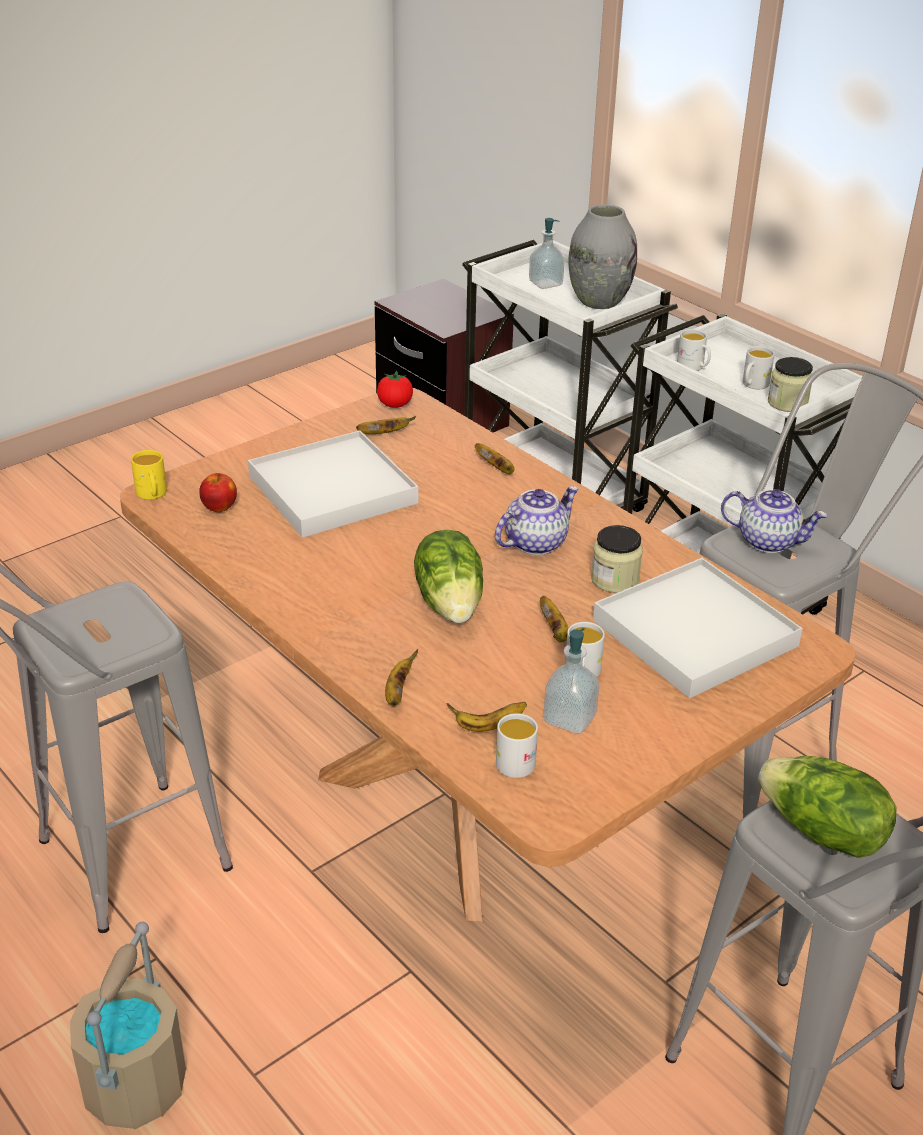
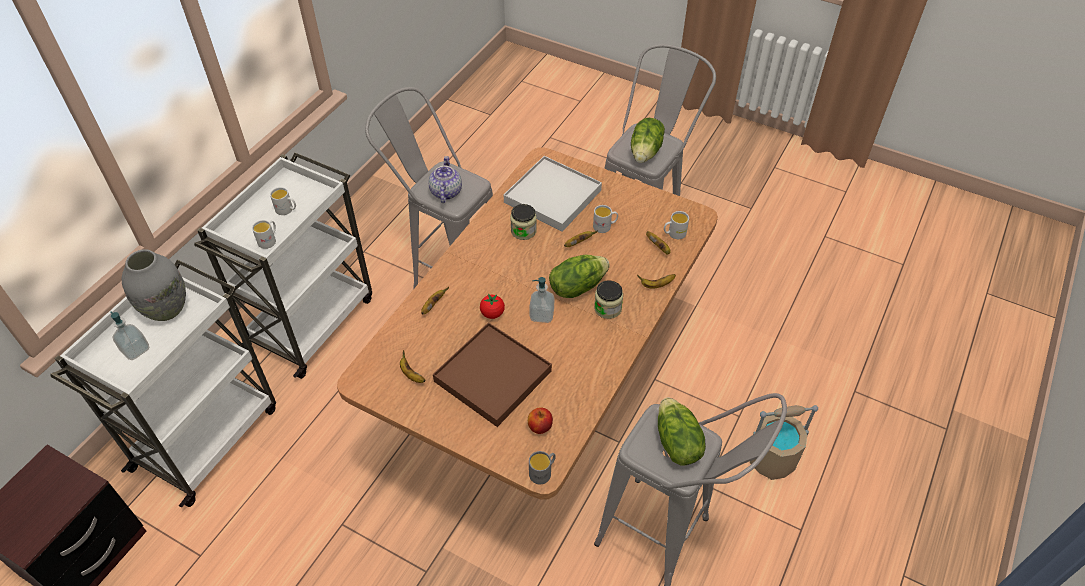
camera: 110 degrees left, 15 degrees up
yellow mug [131,450,167,500] -> grey mug [529,451,556,484]
white tray [248,431,418,538] -> brown tray [433,322,552,427]
tomato [377,371,413,408] -> tomato moved to [480,293,505,319]
teapot [495,486,579,555] -> none
soap dispenser [543,628,599,734] -> soap dispenser moved to [529,277,554,323]
jar [768,357,813,412] -> jar moved to [594,280,623,319]
none -> lettuce [658,397,706,466]

